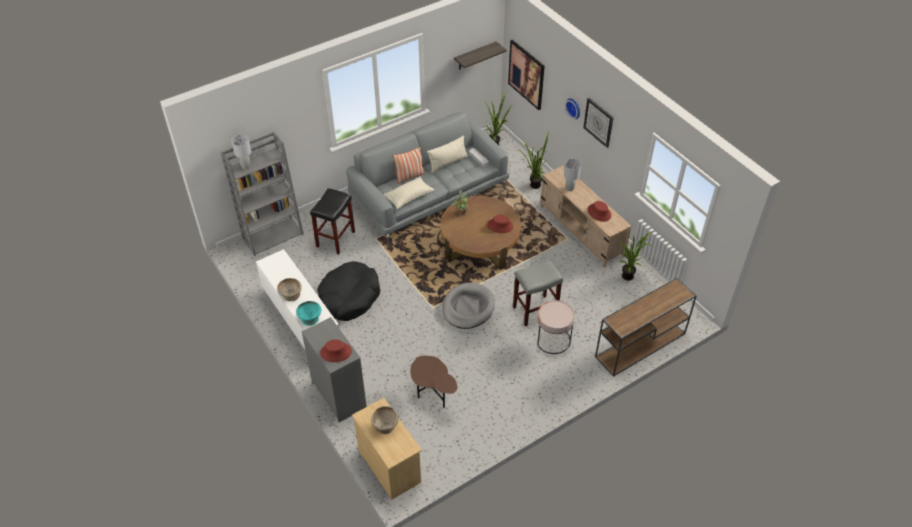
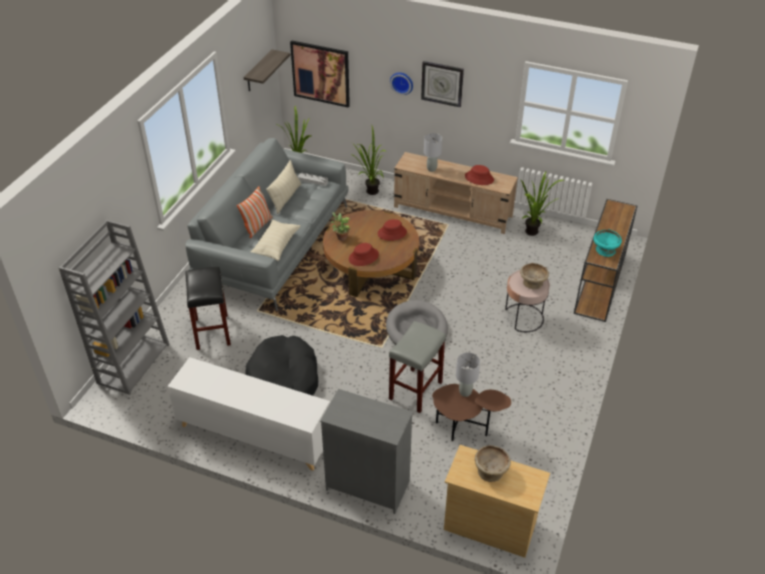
camera: 35 degrees left, 5 degrees down
grey table lamp [231,135,251,169] -> grey table lamp moved to [456,352,480,397]
beige bowl [277,278,302,301] -> beige bowl moved to [520,263,549,289]
turquoise bowl [296,301,321,326] -> turquoise bowl moved to [593,229,622,257]
red hat [320,339,352,362] -> red hat moved to [349,243,379,266]
grey stool [513,260,563,326] -> grey stool moved to [389,321,446,413]

